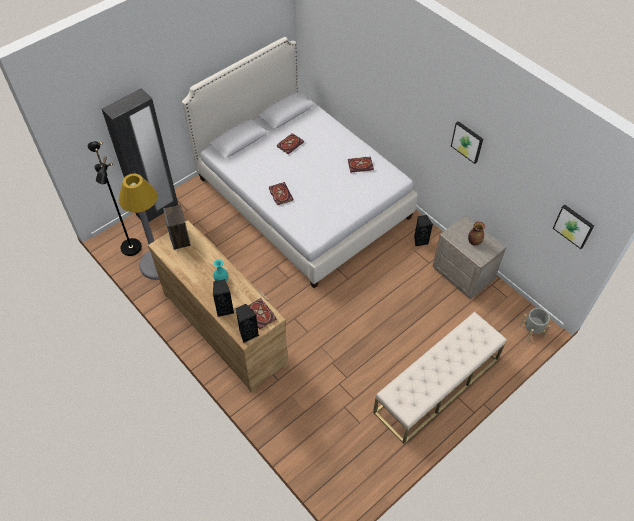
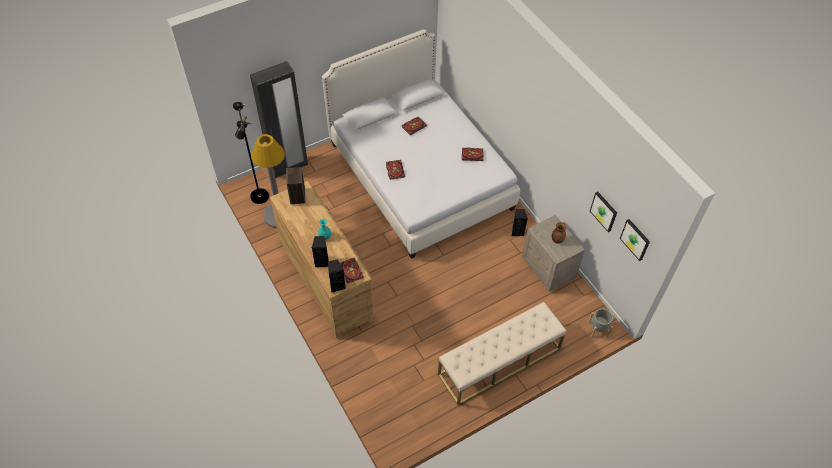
camera: 10 degrees right, 0 degrees up
picture [451,121,483,164] -> picture moved to [590,192,617,232]

